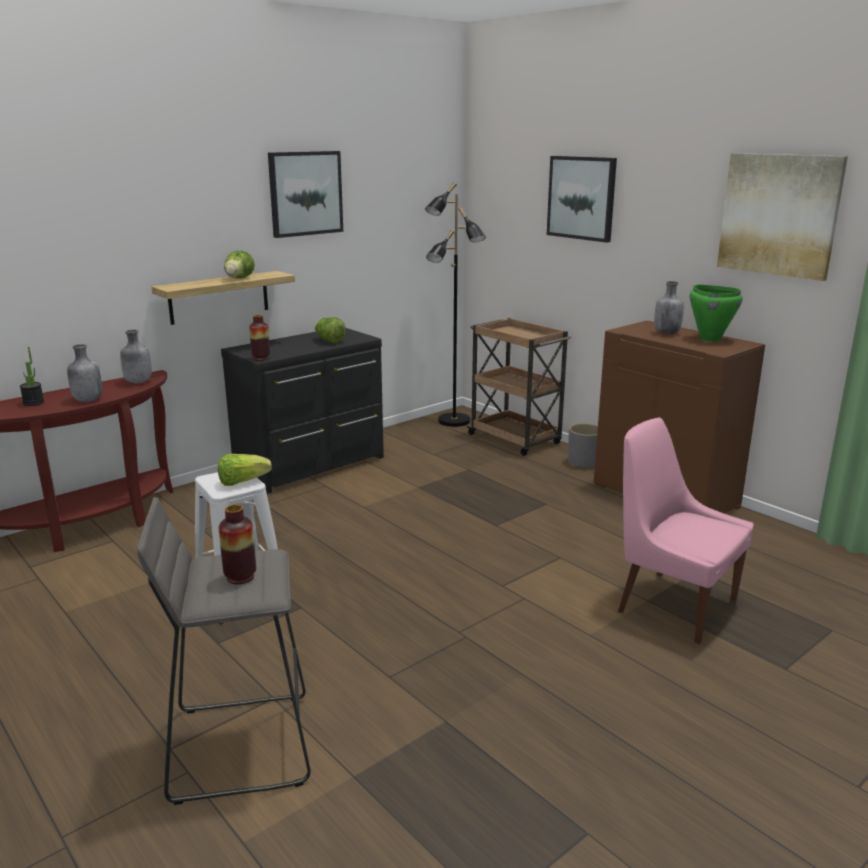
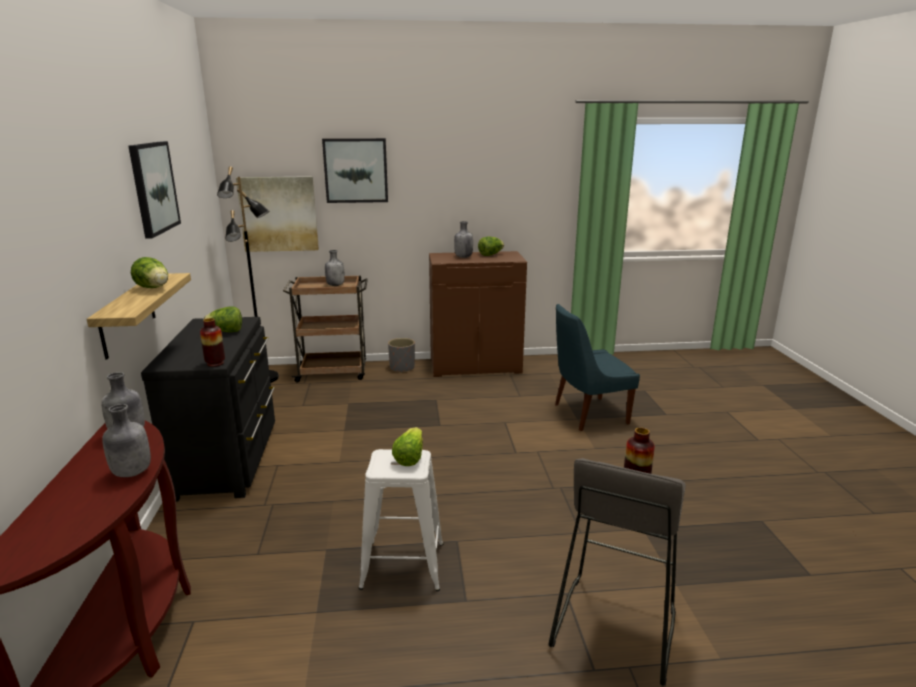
camera: 55 degrees left, 0 degrees up
potted plant [20,347,44,406] -> none
pink chair [618,418,754,644] -> blue chair [555,304,640,431]
green cooking pot [690,285,743,342] -> lettuce [478,236,504,256]
picture [717,153,848,281] -> picture moved to [236,176,319,252]
none -> grey bottle [325,250,345,286]

